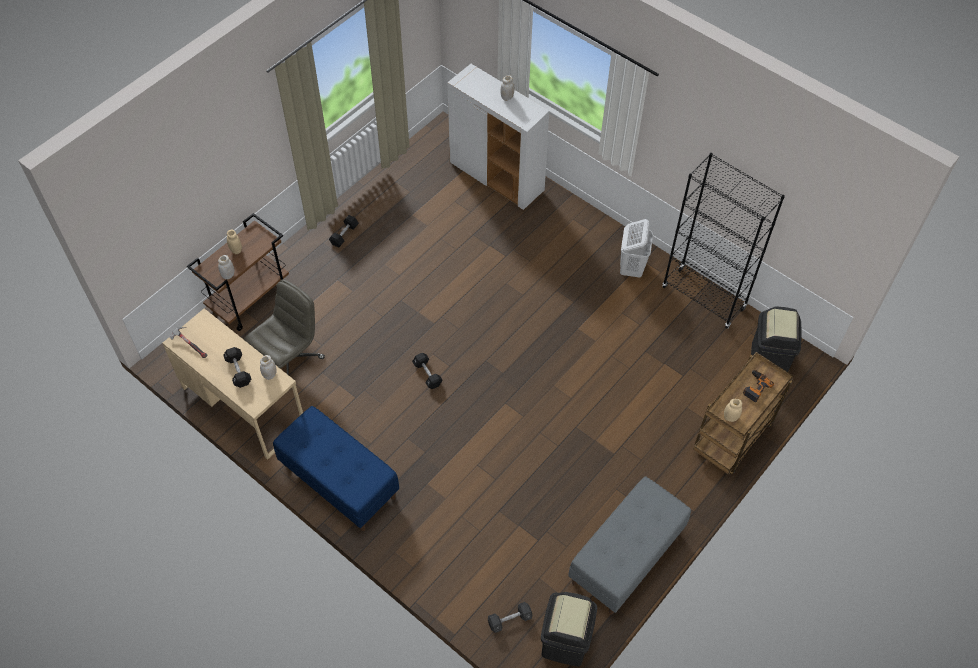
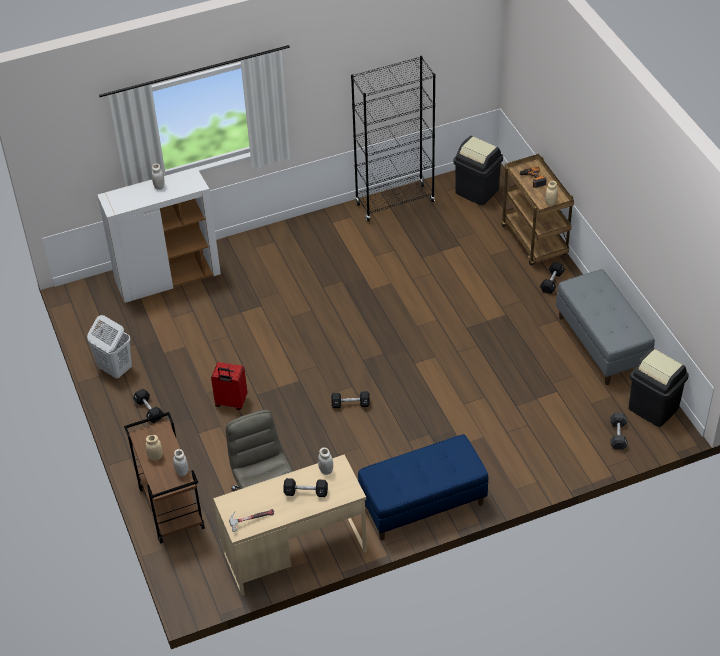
camera: 60 degrees left, 10 degrees down
white laundry basket [620,219,653,278] -> white laundry basket moved to [87,315,132,379]
none -> red suitcase [211,362,247,410]
none -> black dumbbell [540,262,565,294]

